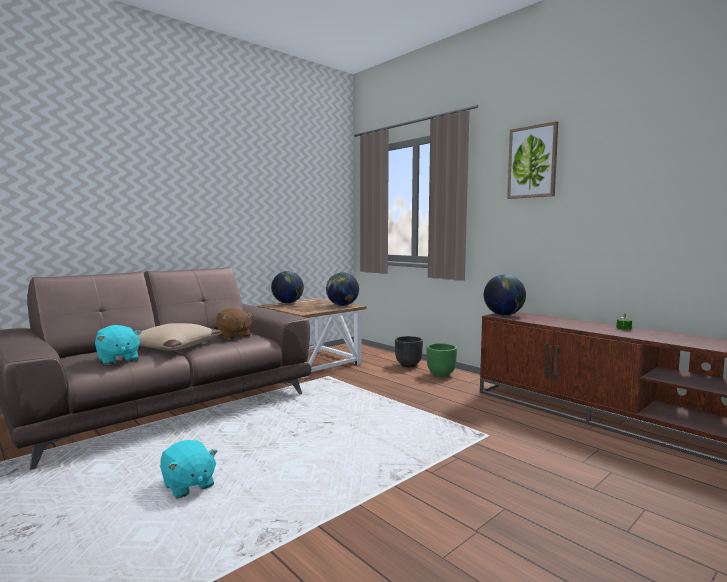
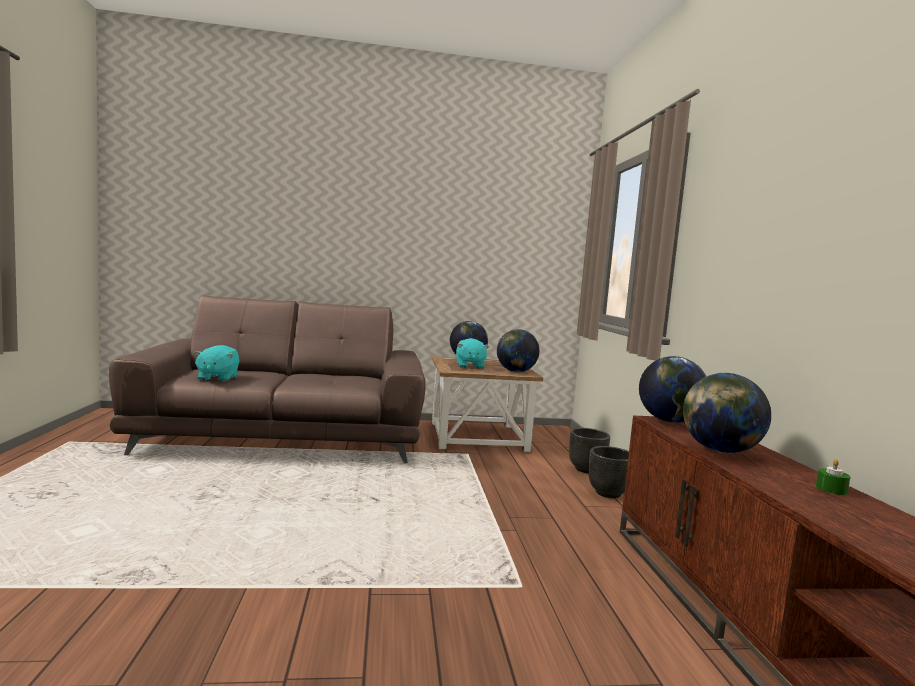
camera: 35 degrees right, 0 degrees up
beige pillow [138,323,222,350] -> none
turquoise plush toy [160,440,218,498] -> turquoise plush toy moved to [456,338,489,369]
brown plush toy [216,308,253,340] -> none
green planter [427,343,457,377] -> black planter [589,446,629,498]
picture [507,121,558,199] -> none
none -> globe [683,372,771,454]

